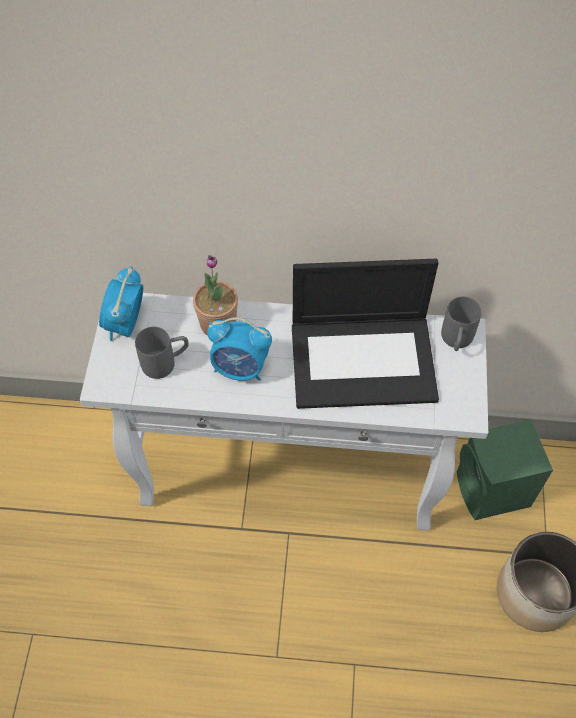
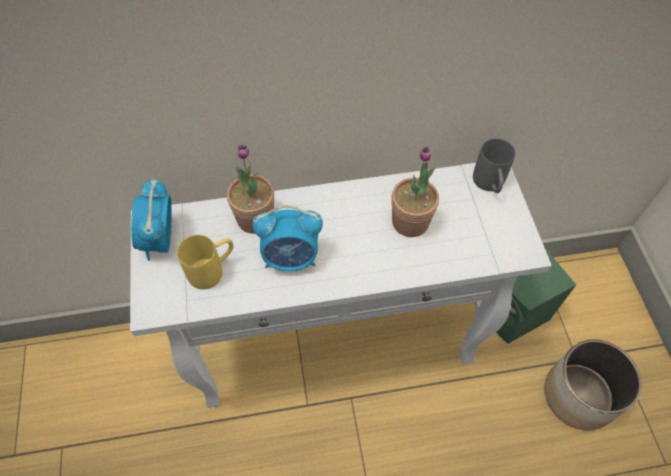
camera: 15 degrees left, 0 degrees up
grey mug [135,327,189,379] -> yellow mug [177,235,234,289]
laptop [292,259,439,409] -> potted plant [391,146,439,237]

